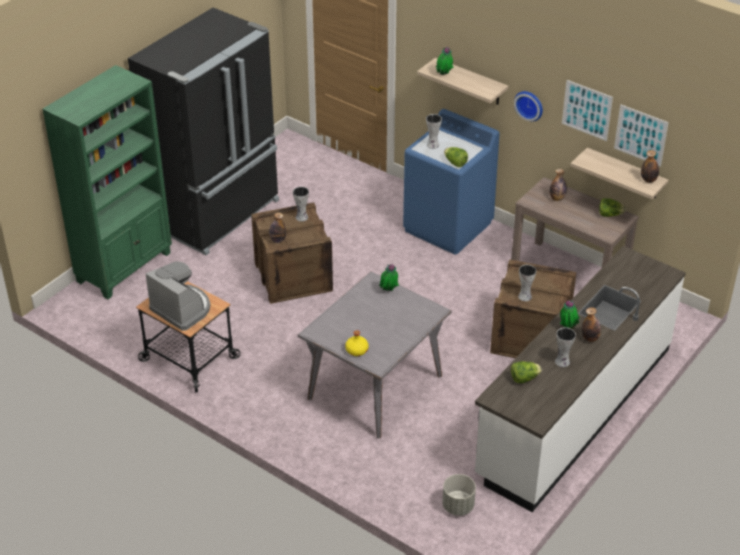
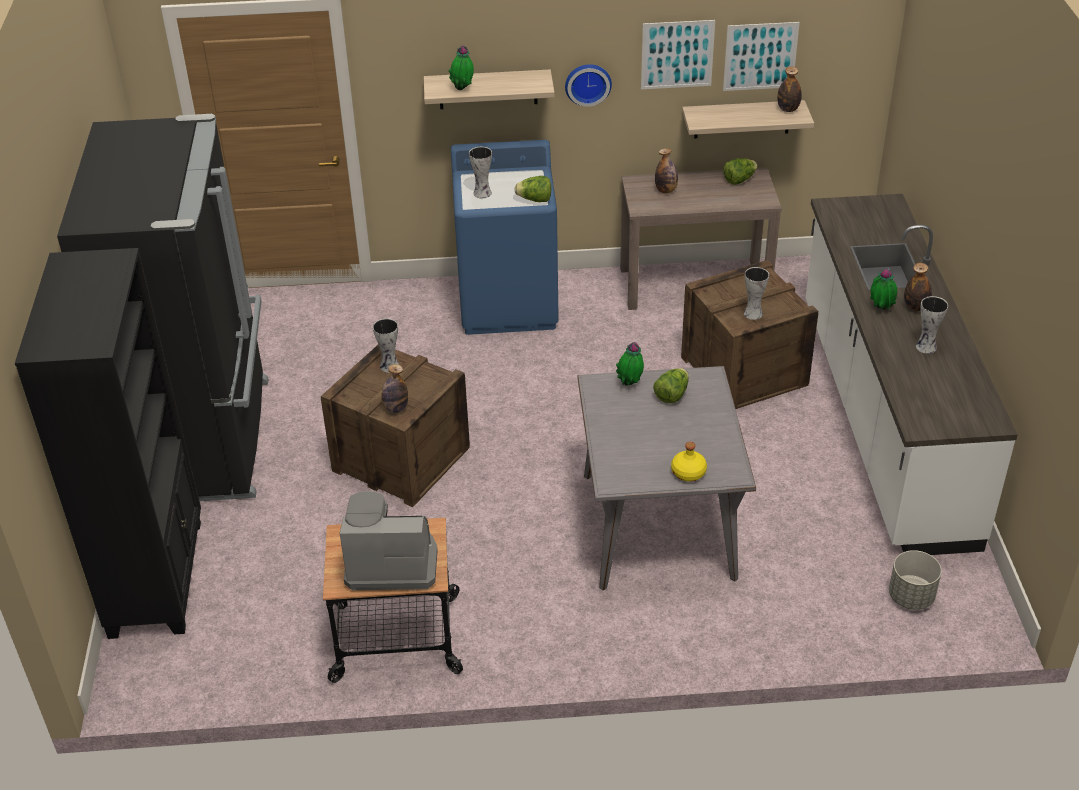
camera: 40 degrees left, 0 degrees up
green bookcase [42,65,172,299] -> black bookcase [15,248,201,639]
lettuce [511,361,542,383] -> lettuce moved to [653,368,689,403]

